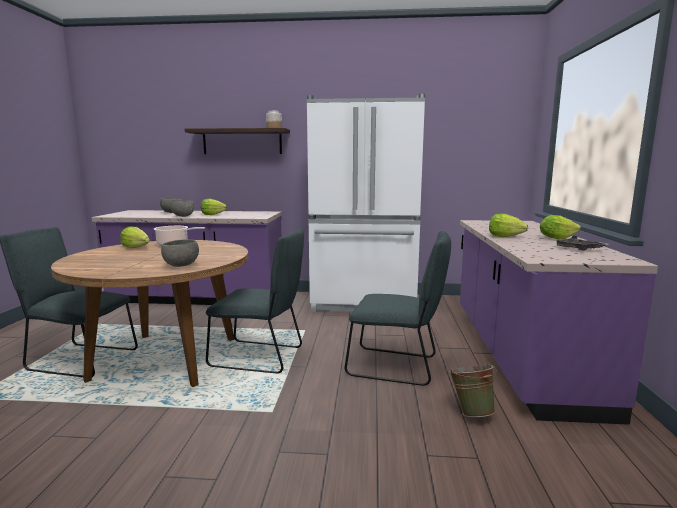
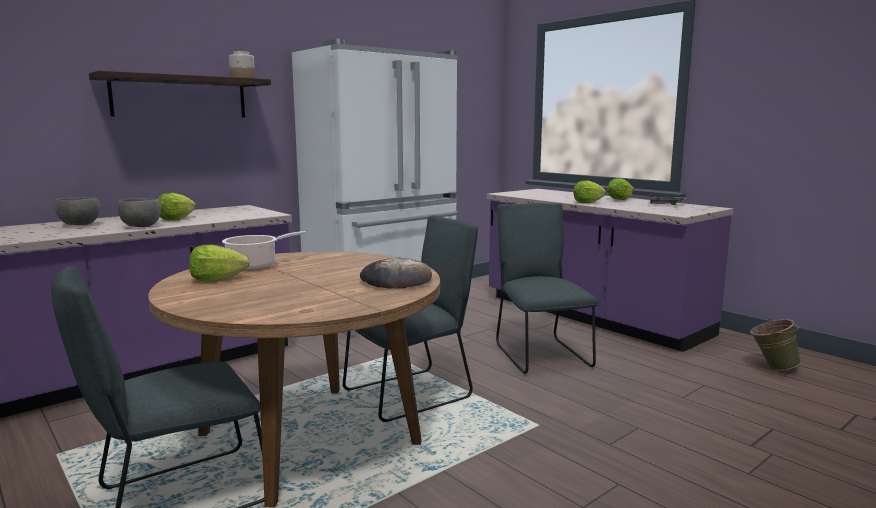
camera: 45 degrees left, 0 degrees up
grey bowl [161,239,199,267] -> bread [360,257,432,289]
grey chair [345,231,451,386] -> grey chair turned 75 degrees counterclockwise [496,203,599,374]
green bucket [449,362,497,417] -> green bucket moved to [750,318,801,371]

